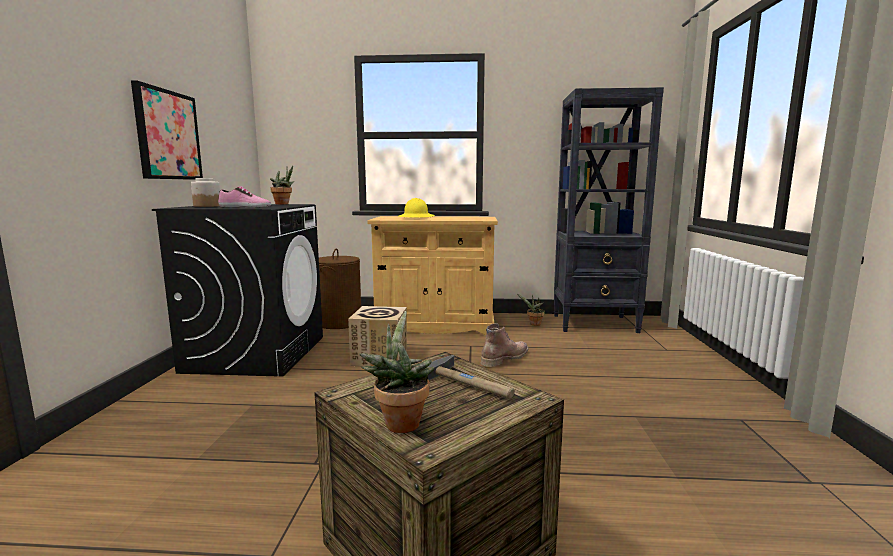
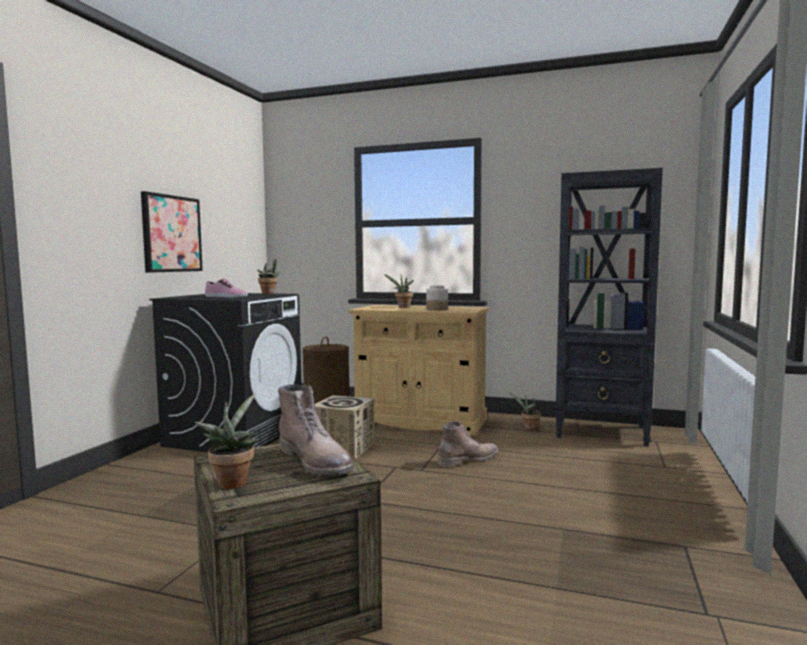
camera: 15 degrees right, 5 degrees down
jar [191,178,220,207] -> jar moved to [426,285,448,311]
yellow hard hat [399,198,435,218] -> potted plant [384,274,414,308]
hammer [427,355,515,399] -> brown boot [278,384,354,476]

